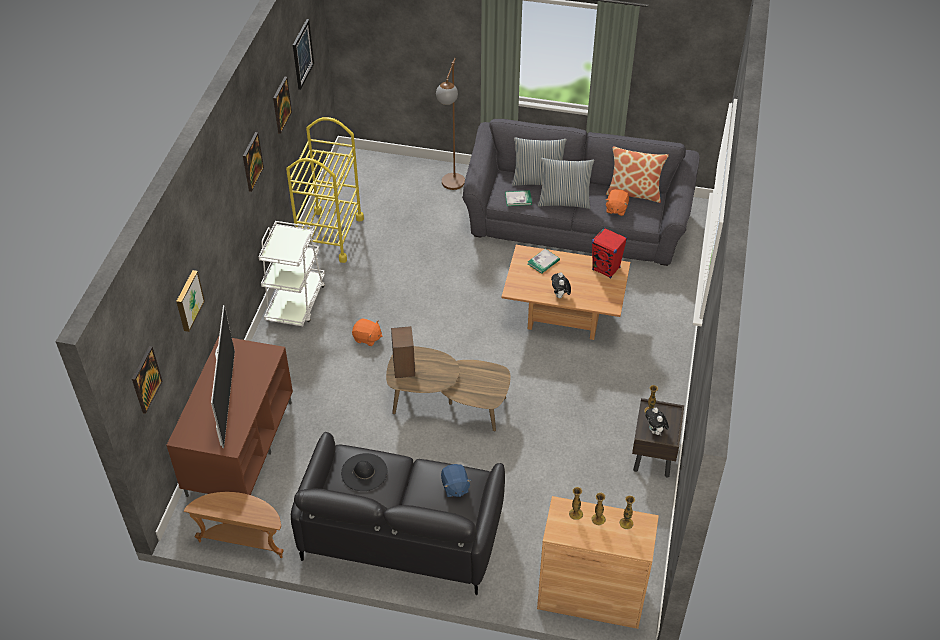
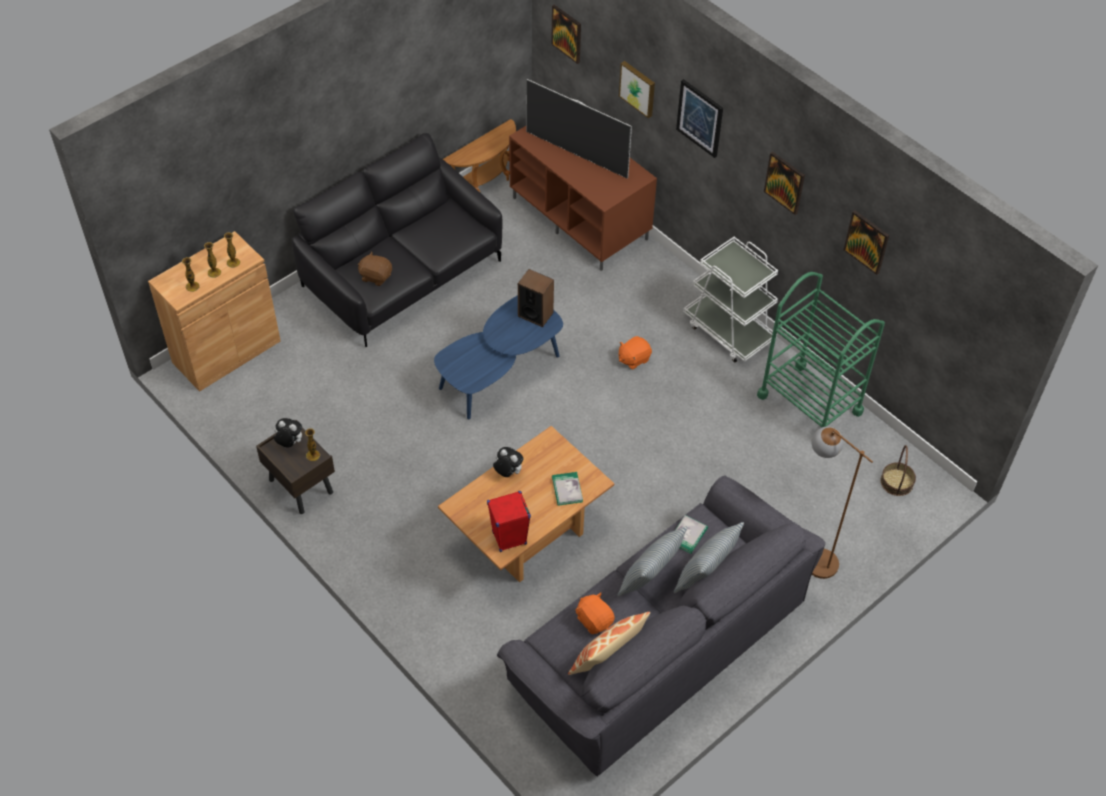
camera: 125 degrees right, 5 degrees up
yellow cart [286,117,364,263] -> green cart [757,272,885,428]
picture [293,19,314,90] -> picture moved to [676,79,723,158]
black hat [341,453,387,491] -> none
brown coffee table [386,346,511,431] -> blue coffee table [434,295,563,419]
blue plush toy [441,464,472,497] -> brown plush toy [358,251,392,286]
none -> basket [880,445,916,496]

